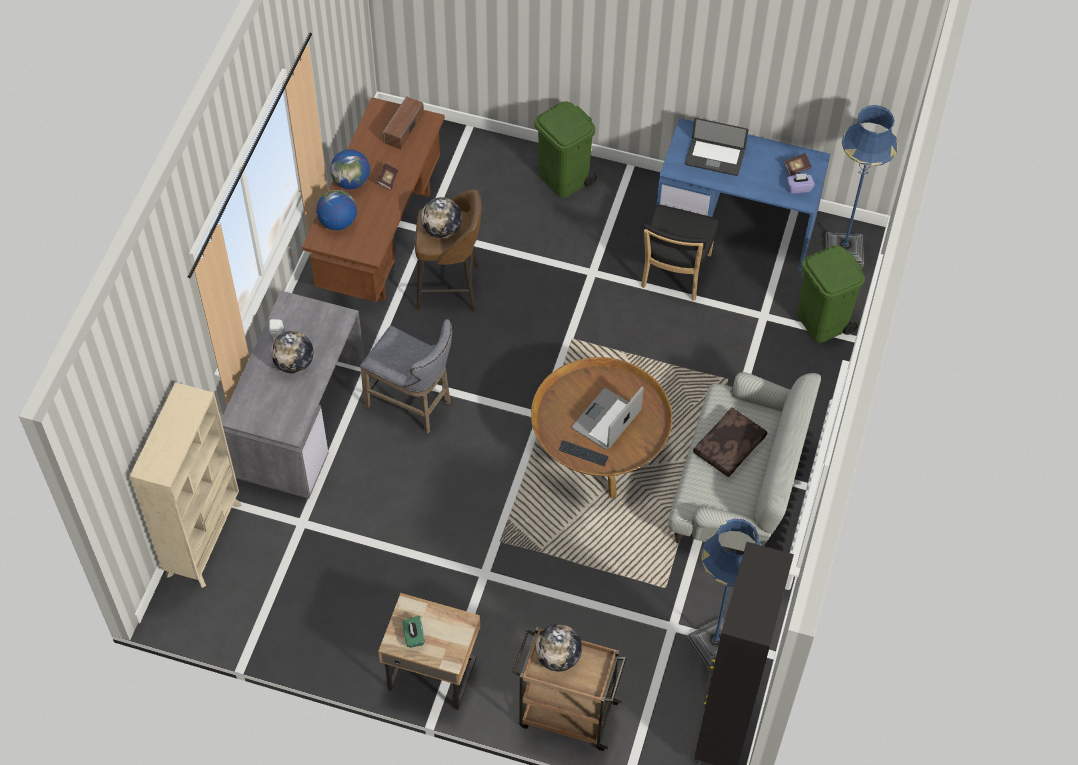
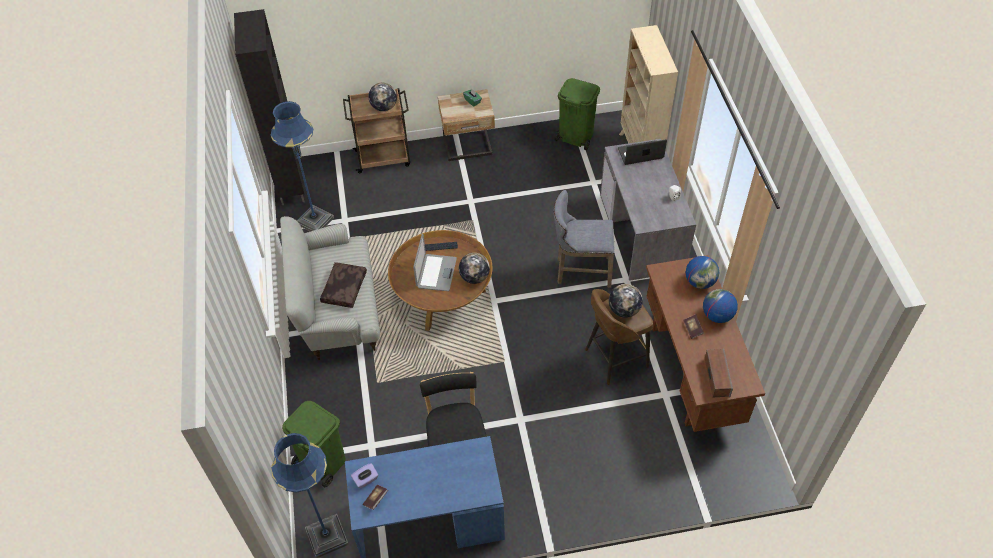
camera: 155 degrees right, 5 degrees down
globe [271,331,314,373] -> globe moved to [459,253,490,284]
green trash can [534,102,598,197] -> green trash can moved to [554,78,600,150]
laptop [685,118,748,176] -> laptop moved to [618,139,667,165]

